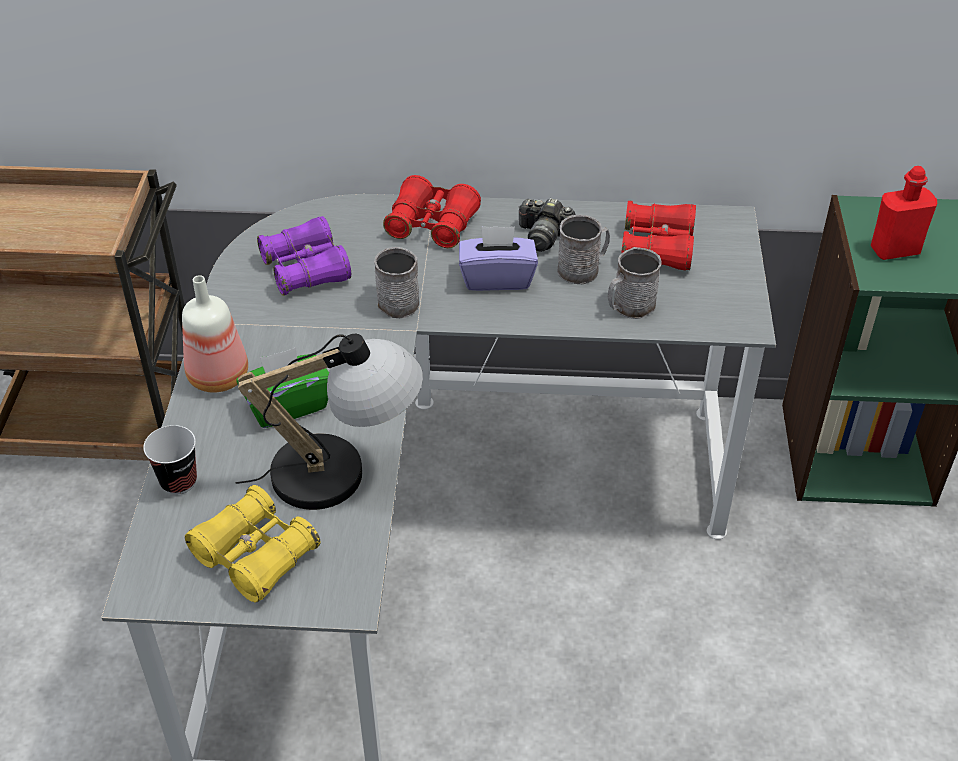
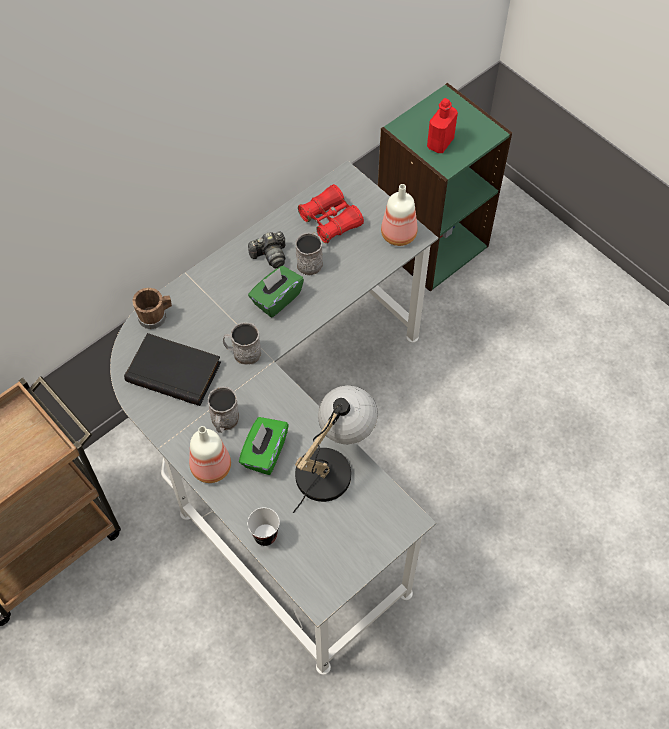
camera: 45 degrees left, 15 degrees up
yellow binoculars [185,485,320,603] -> none
purple binoculars [257,216,351,295] -> black book [124,333,221,406]
red binoculars [383,175,481,248] -> none
purple tissue box [459,226,538,291] -> green tissue box [248,266,304,317]
grey mug [608,247,662,319] -> grey mug moved to [208,386,239,433]
none -> brown mug [132,288,172,329]
none -> bottle [381,184,418,246]

